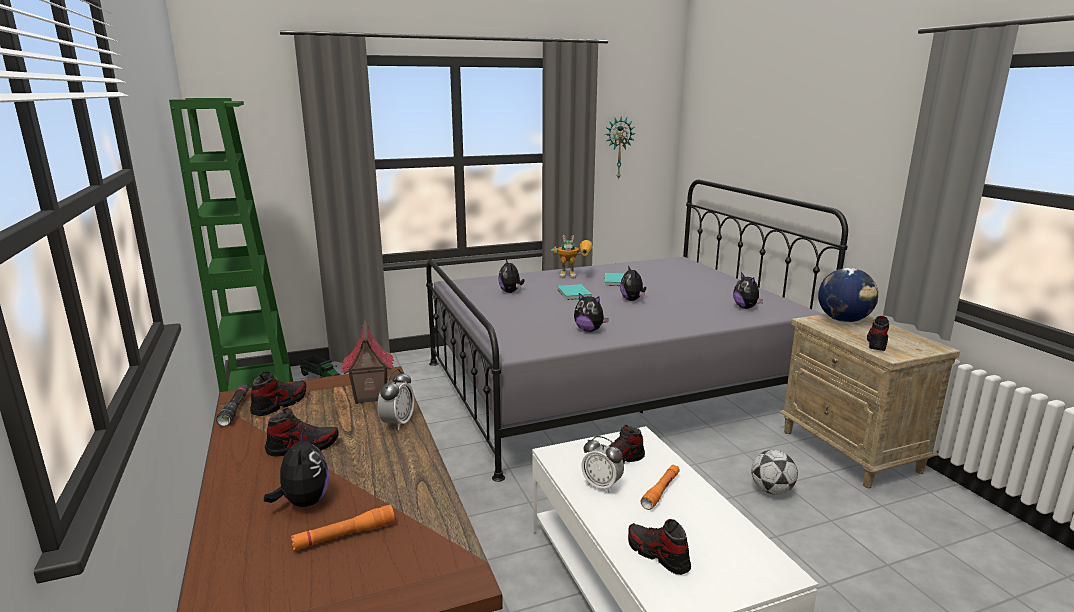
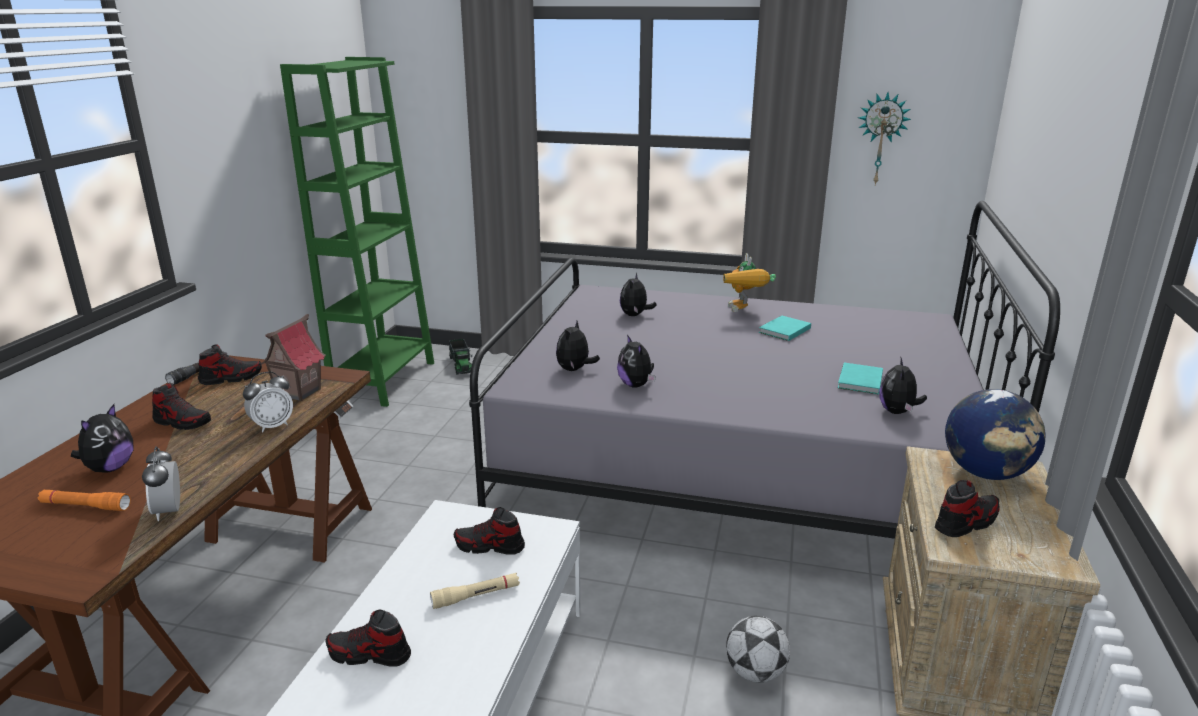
camera: 35 degrees right, 5 degrees up
toy robot [551,235,593,279] -> toy robot turned 45 degrees clockwise [723,253,776,312]
turquoise book [557,284,592,300] -> turquoise book moved to [838,363,883,395]
alarm clock [581,436,624,493] -> alarm clock moved to [142,446,180,521]
plush toy [620,265,646,301] -> plush toy moved to [556,321,600,371]
shoe [628,519,691,575] -> shoe turned 75 degrees counterclockwise [326,609,411,667]
orange flashlight [641,464,680,510] -> beige flashlight [430,573,520,609]

